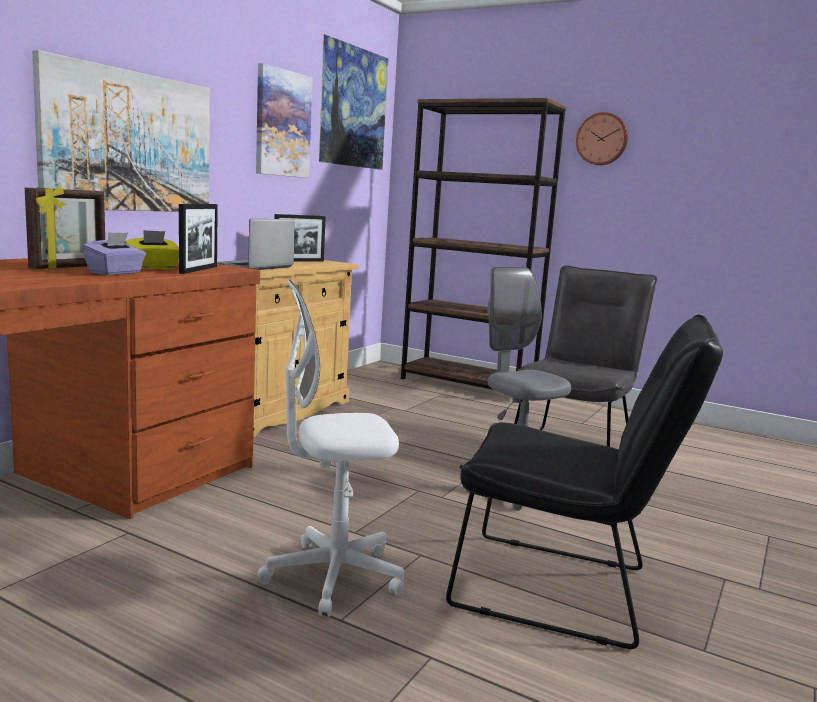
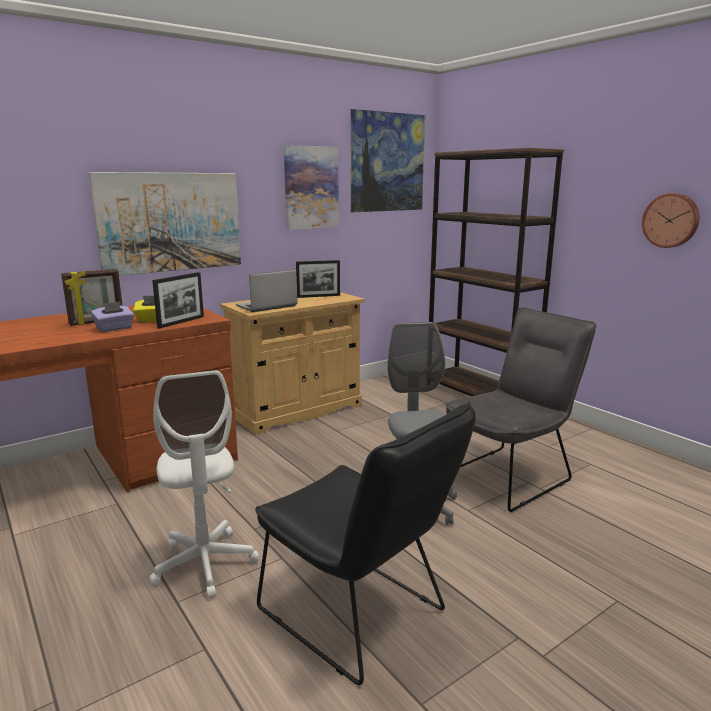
camera: 25 degrees right, 5 degrees up
white office chair [258,279,404,617] -> white office chair turned 120 degrees counterclockwise [149,370,259,599]
wall clock [576,112,628,165] -> wall clock moved to [642,193,699,248]

